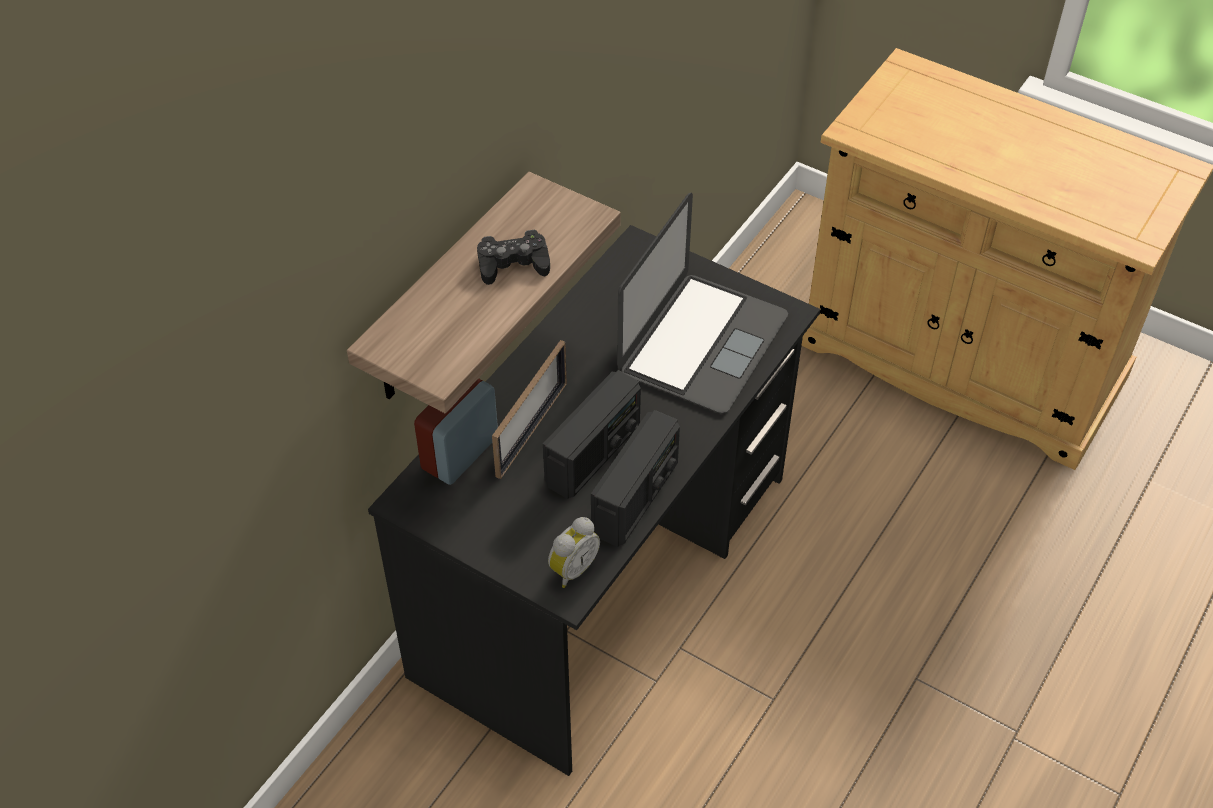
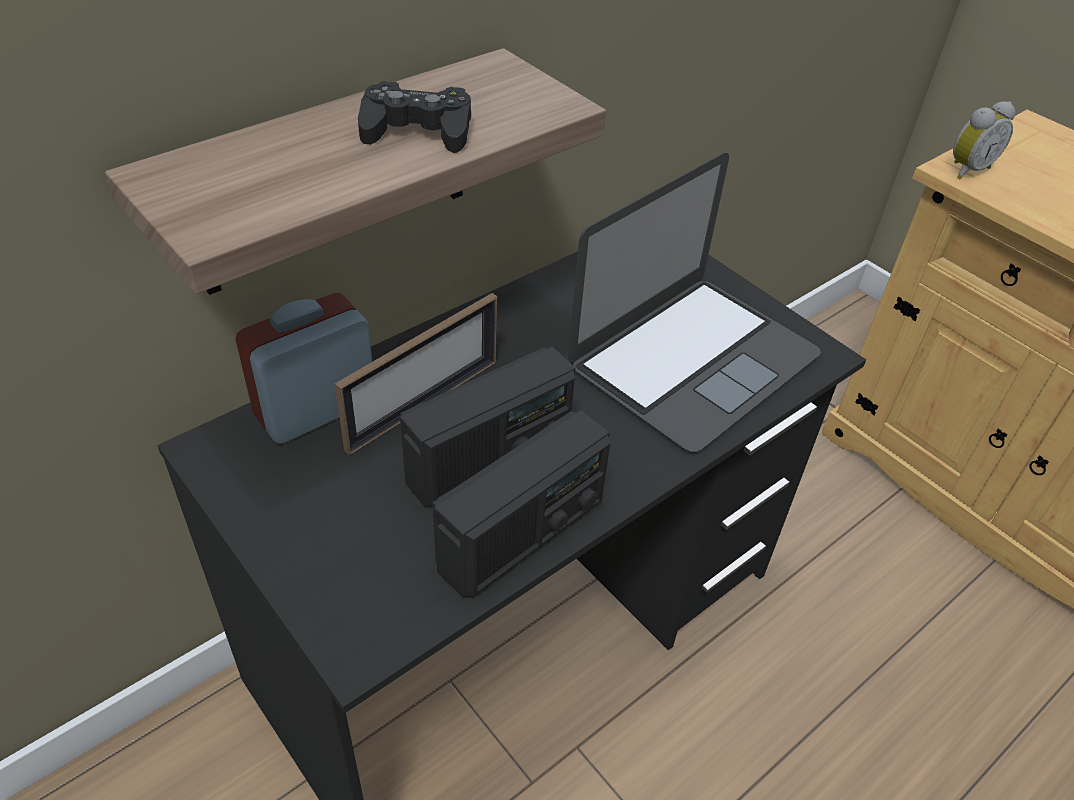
camera: 15 degrees right, 5 degrees down
alarm clock [548,517,600,588] -> alarm clock moved to [953,101,1015,179]

